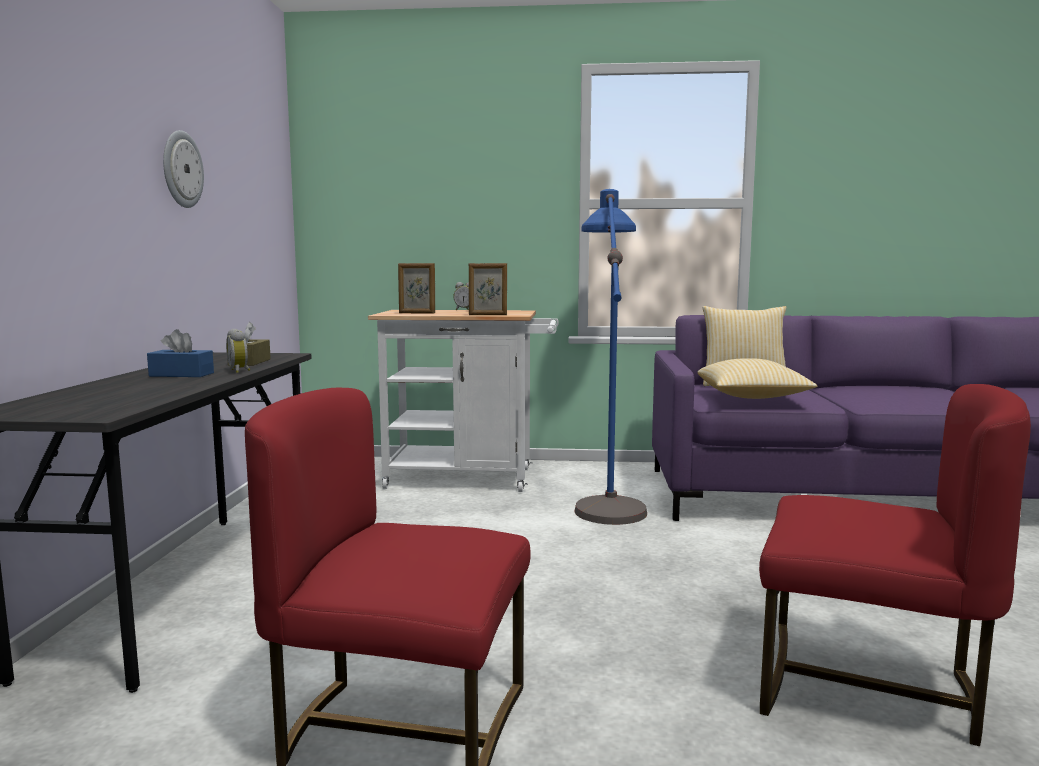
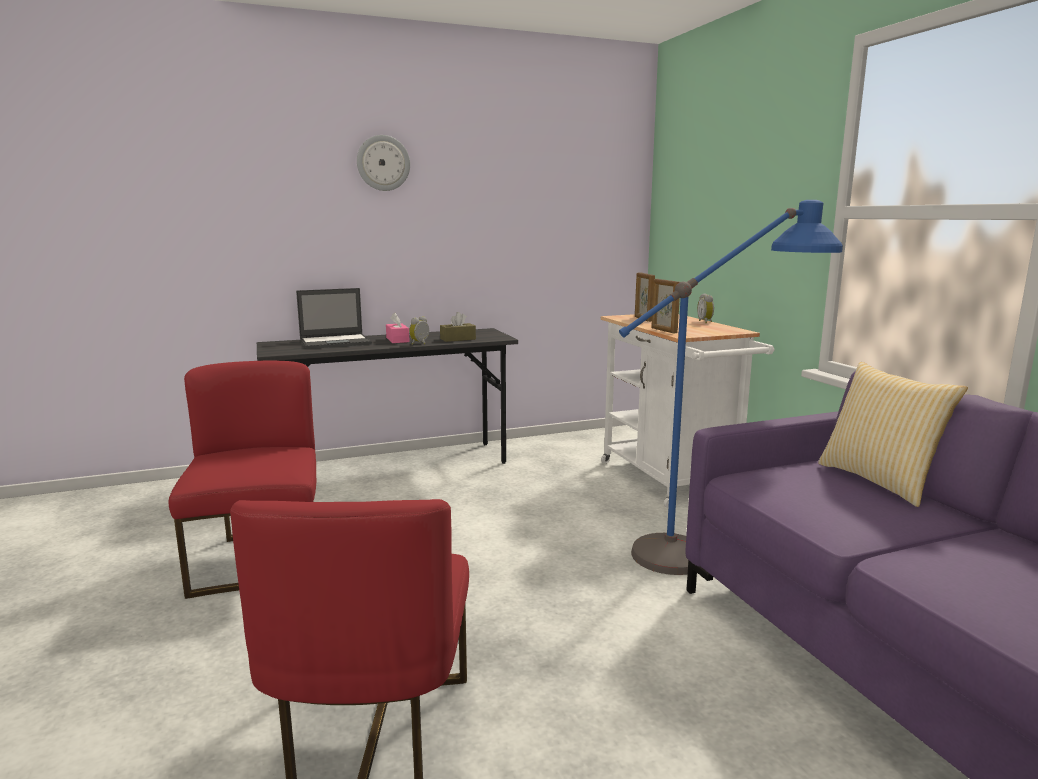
camera: 65 degrees right, 5 degrees up
blue tissue box [147,329,214,377] -> pink tissue box [386,313,410,343]
wall clock [163,130,204,208] -> wall clock moved to [357,135,410,191]
pillow [698,358,818,399] -> none
none -> laptop [296,288,372,349]

